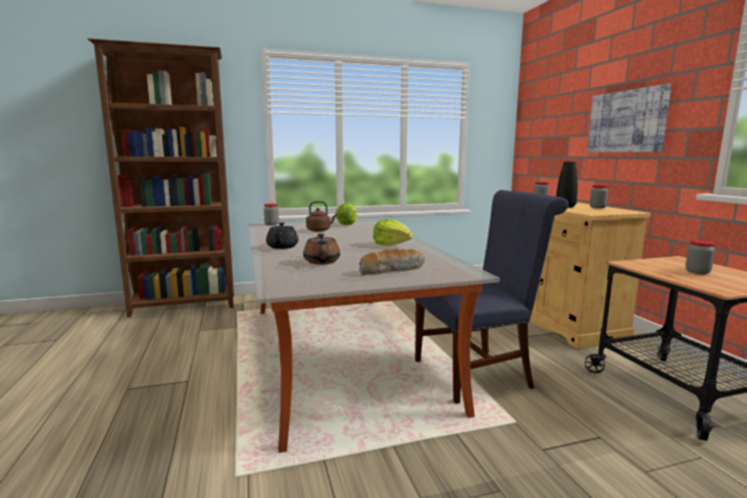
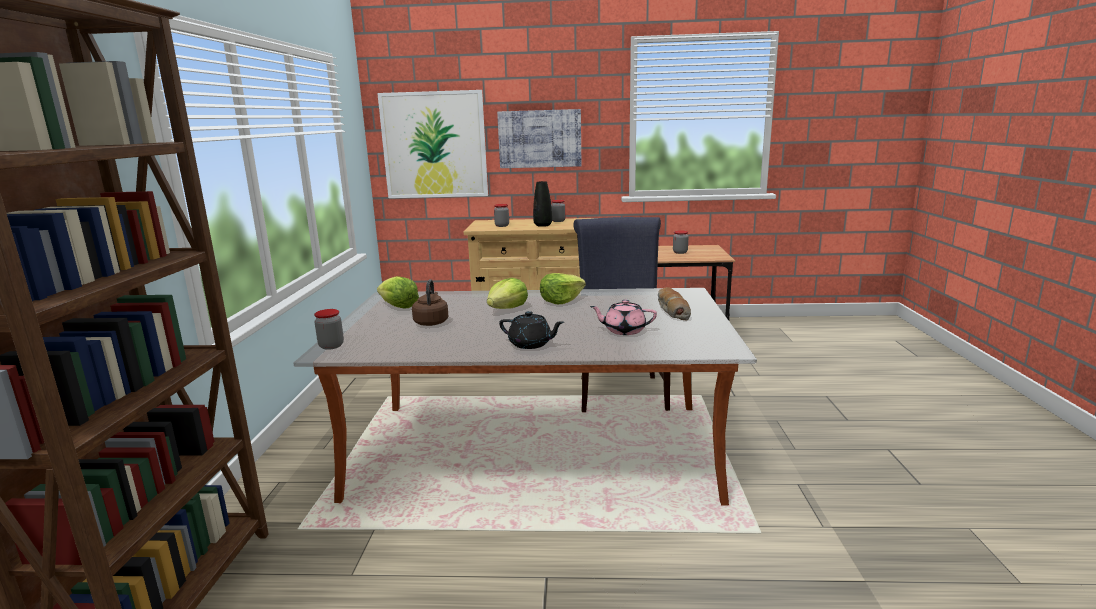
camera: 70 degrees left, 5 degrees up
brown teapot [303,233,340,265] -> pink teapot [590,299,657,335]
none -> picture [377,90,488,198]
none -> lettuce [487,278,528,309]

